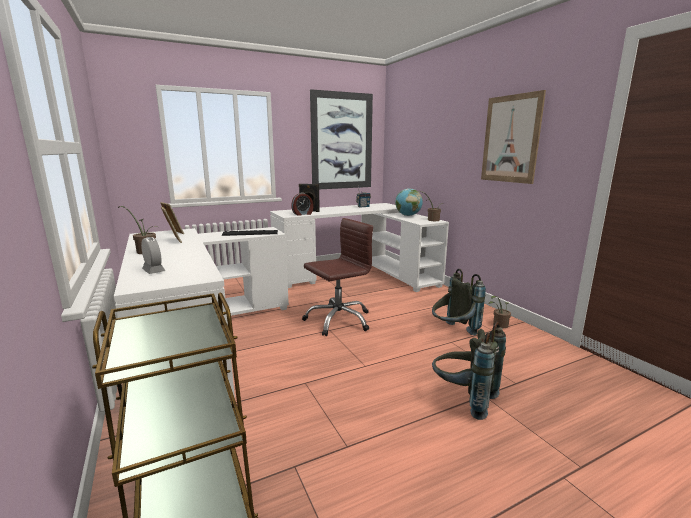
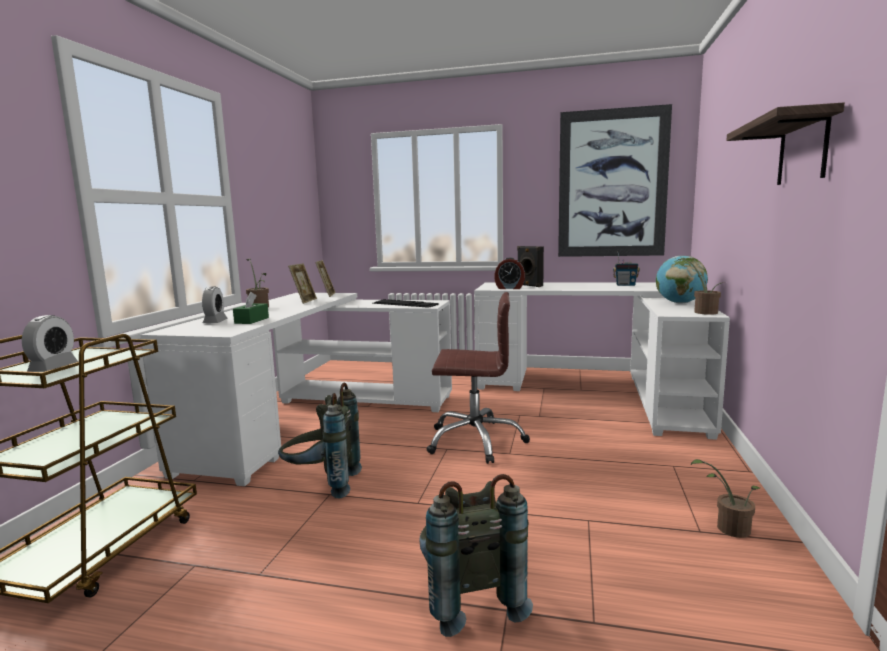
camera: 40 degrees right, 5 degrees down
grey backpack [432,269,486,336] -> grey backpack moved to [278,383,362,498]
picture [481,90,546,184] -> shelf [727,102,845,185]
none -> alarm clock [22,315,78,372]
none -> green tissue box [233,292,269,324]

